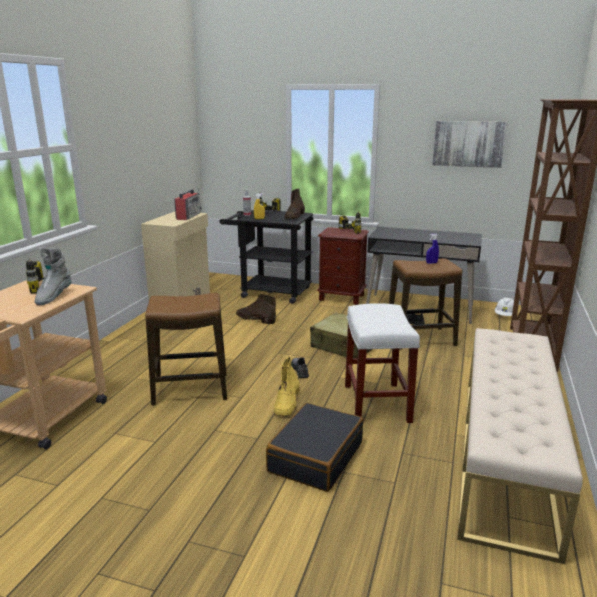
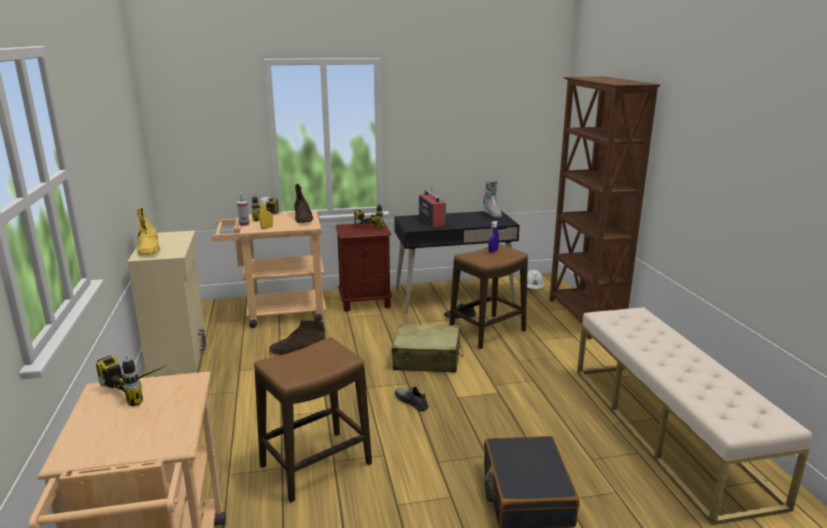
camera: 30 degrees left, 0 degrees up
grey boot [34,247,72,305] -> grey boot moved to [483,180,502,218]
radio [174,189,202,220] -> radio moved to [419,190,447,227]
black cart [219,210,314,304] -> beige cart [211,211,326,328]
yellow boot [274,357,300,416] -> yellow boot moved to [137,207,160,255]
white stool [345,303,420,423] -> none
picture [432,121,507,168] -> none

